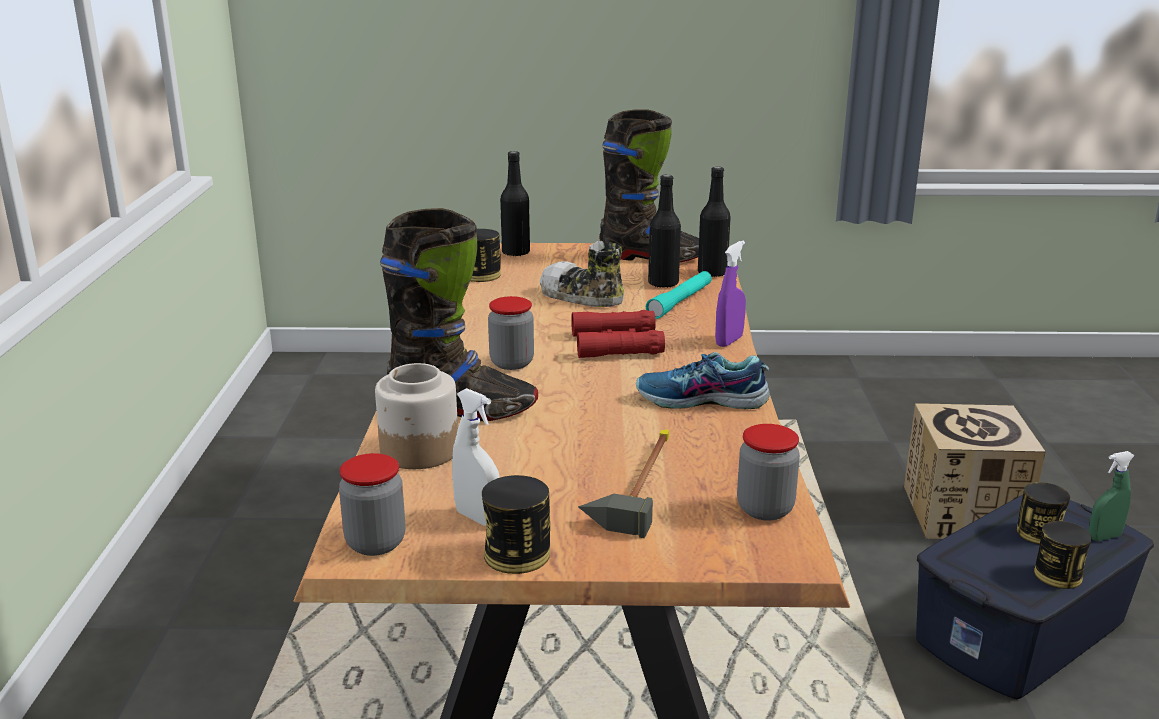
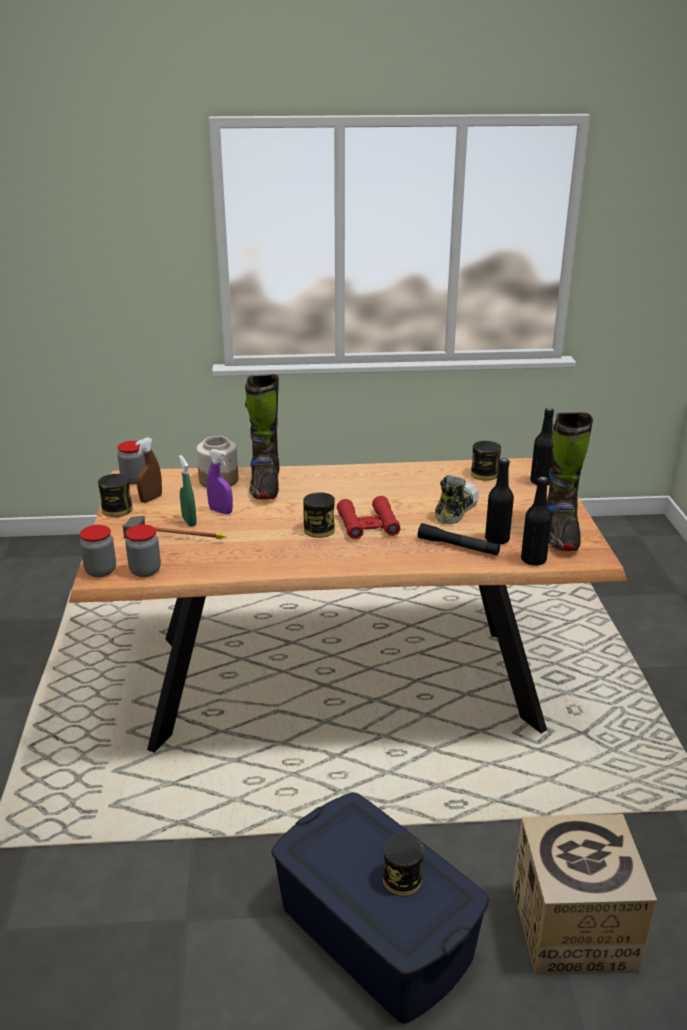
camera: 85 degrees right, 5 degrees up
white spray bottle [452,388,500,526] -> brown spray bottle [135,437,162,503]
jar [488,296,534,370] -> jar moved to [80,525,116,577]
shoe [636,352,770,409] -> none
turquoise flashlight [646,271,712,319] -> black flashlight [418,523,500,556]
purple spray bottle [715,240,746,347] -> purple spray bottle moved to [207,449,233,514]
can [1034,521,1092,589] -> can moved to [303,492,335,538]
green spray bottle [1089,451,1134,541] -> green spray bottle moved to [179,455,197,527]

